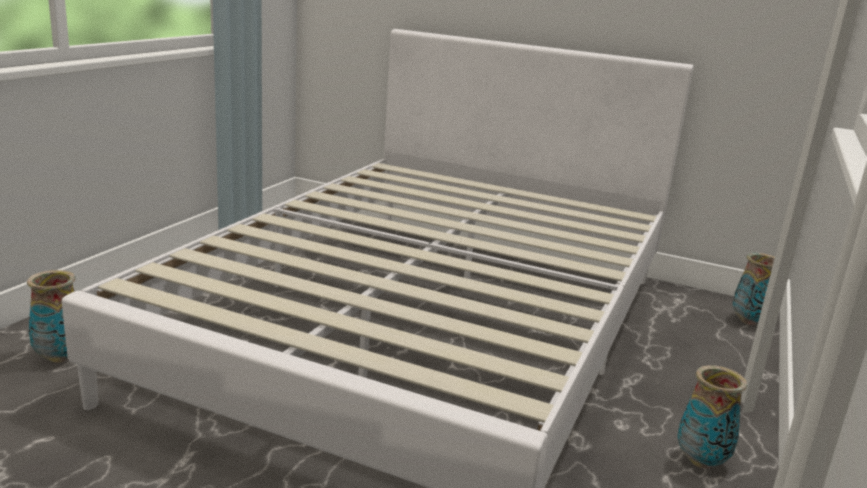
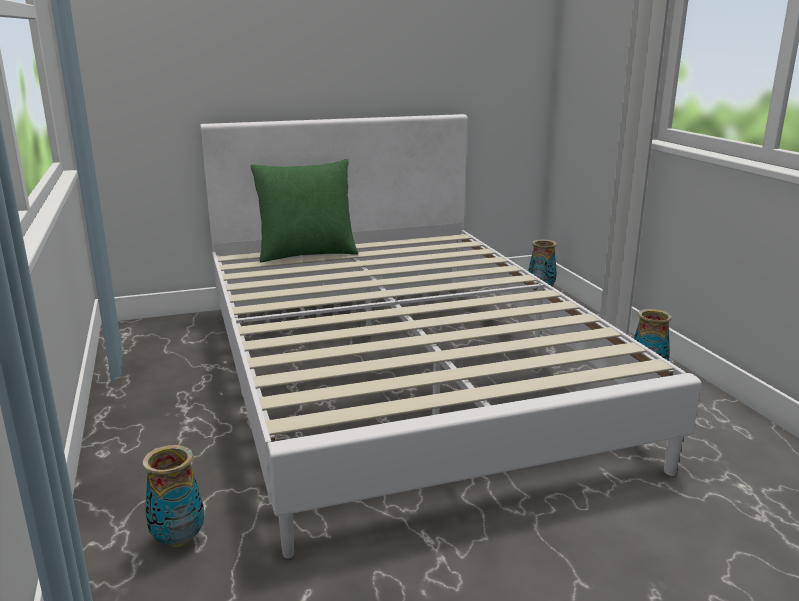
camera: 40 degrees left, 0 degrees up
none -> green pillow [250,159,358,262]

